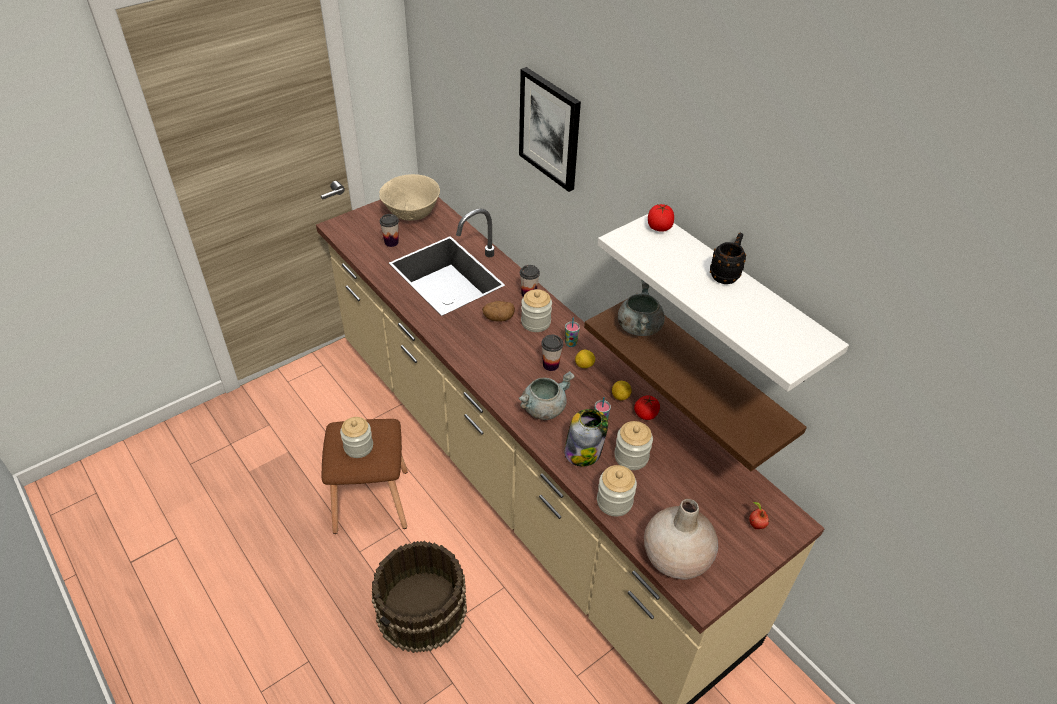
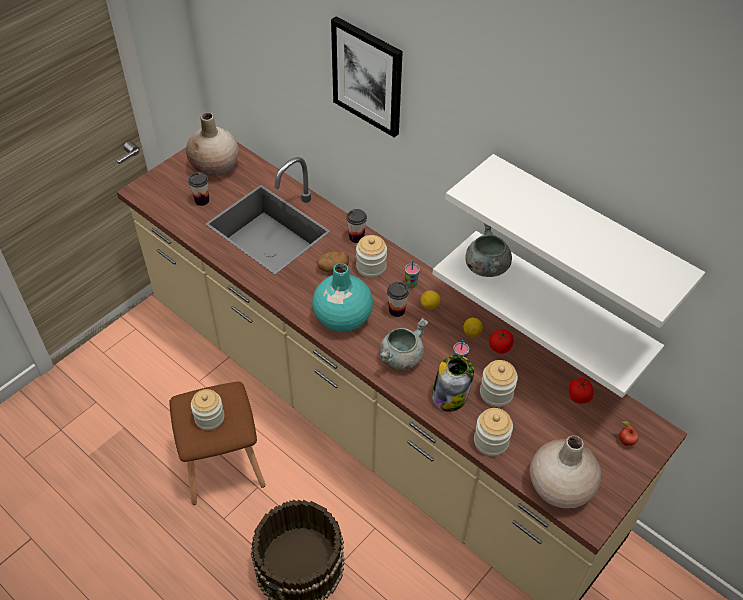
camera: 10 degrees left, 5 degrees up
beige bowl [379,174,440,221] -> beige vase [186,113,239,176]
brown shelf [584,299,807,471] -> white shelf [433,231,664,398]
tomato [648,204,674,232] -> tomato moved to [569,378,594,403]
black mug [710,233,746,284] -> none
none -> turquoise vase [312,263,373,331]

